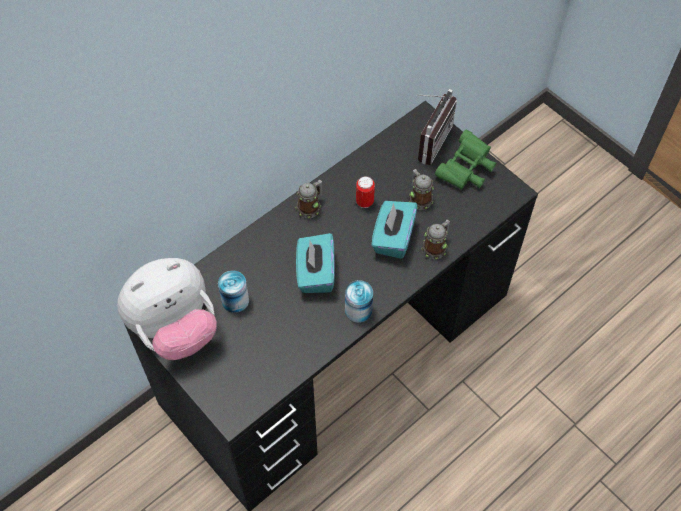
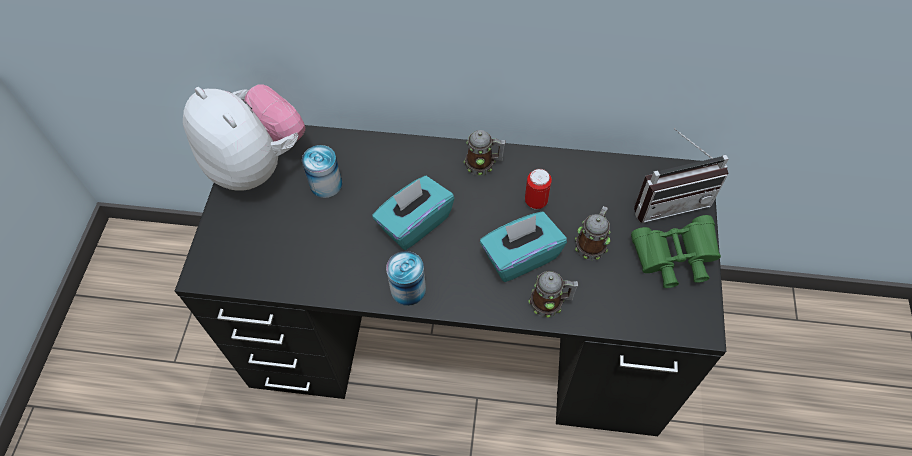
camera: 50 degrees right, 0 degrees up
plush toy [117,258,217,360] -> plush toy turned 150 degrees counterclockwise [183,84,305,191]

